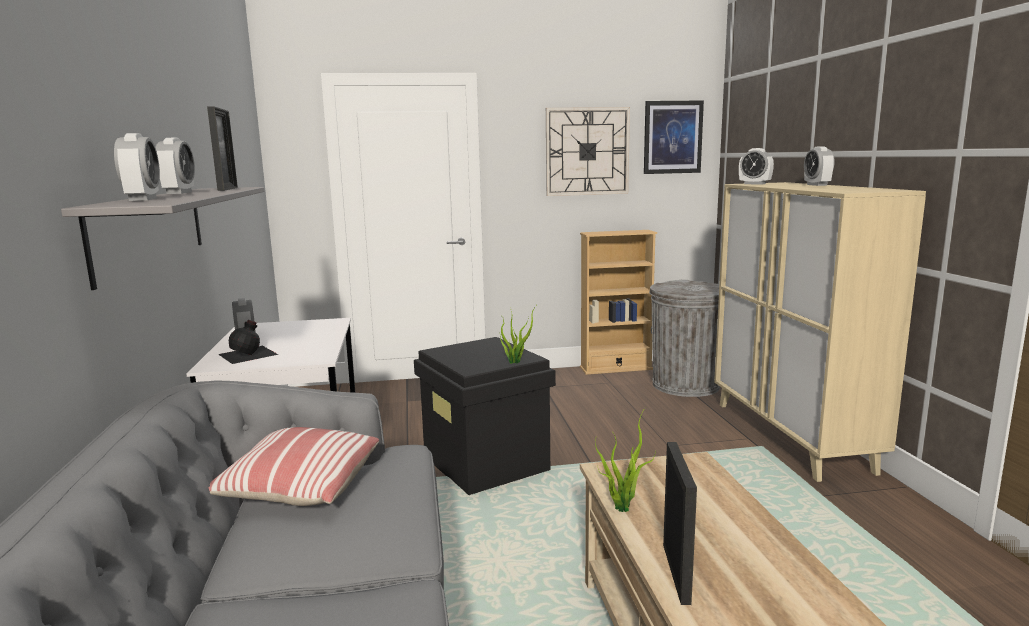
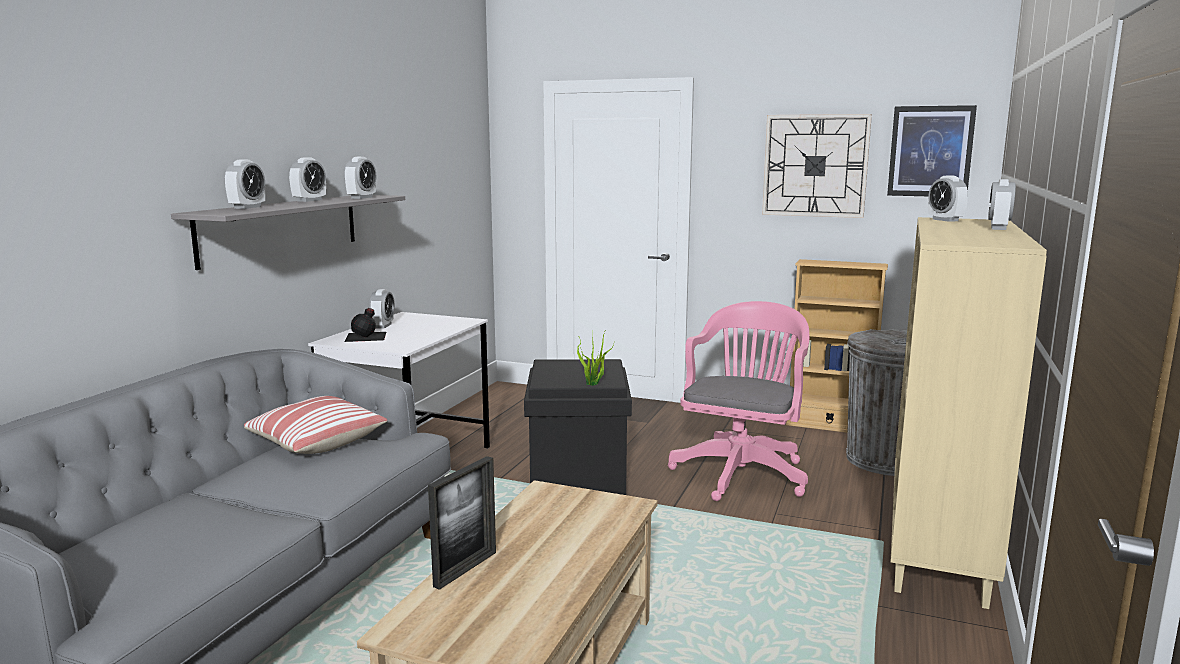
camera: 30 degrees right, 0 degrees up
picture frame [207,106,238,191] -> alarm clock [344,157,376,199]
potted plant [595,408,656,512] -> none
none -> pink office chair [668,301,809,501]

